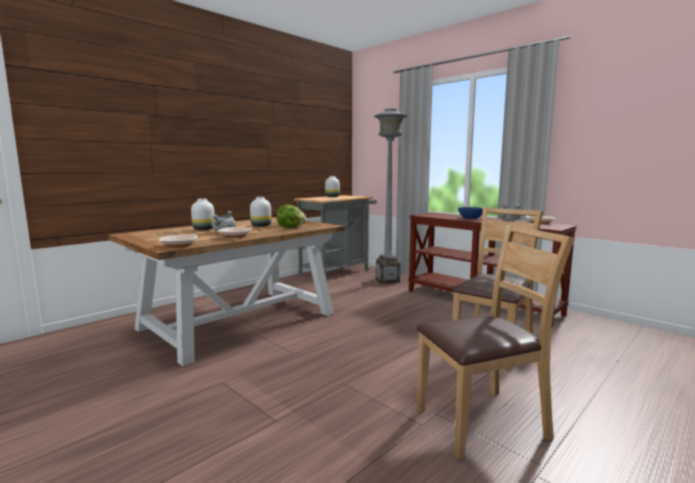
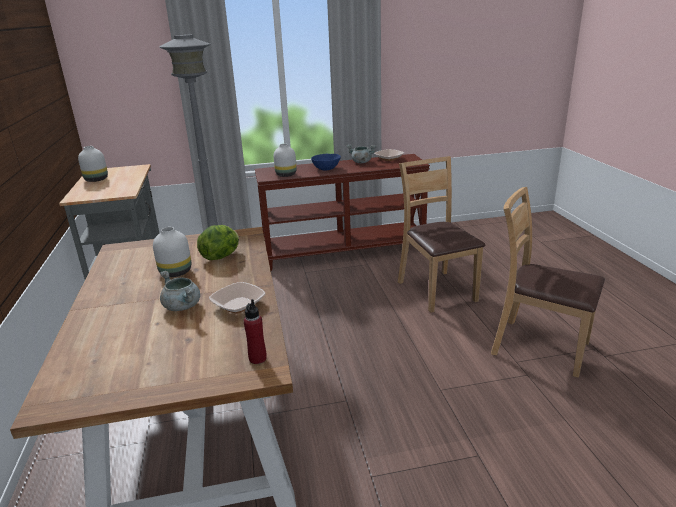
camera: 55 degrees left, 15 degrees up
bowl [159,235,198,248] -> red bottle [244,299,267,364]
white vase [191,198,215,230] -> white vase moved to [274,144,296,177]
brown chair [417,224,575,460] -> brown chair turned 75 degrees counterclockwise [491,187,605,378]

